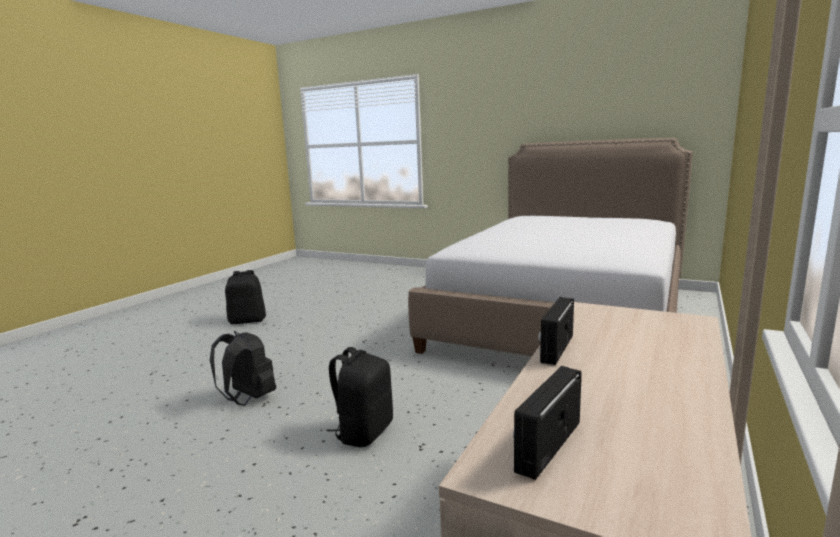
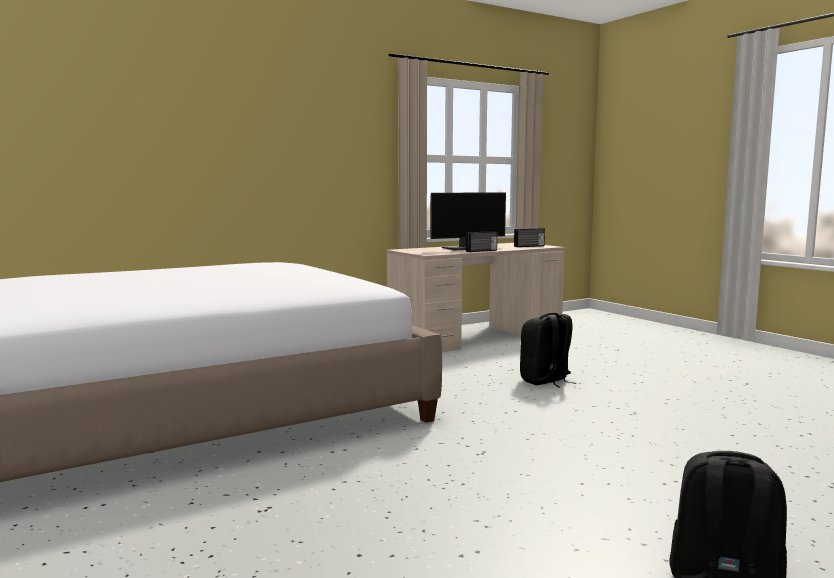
camera: 150 degrees left, 5 degrees down
black backpack [210,331,276,406] -> none
none -> monitor [430,192,506,251]

